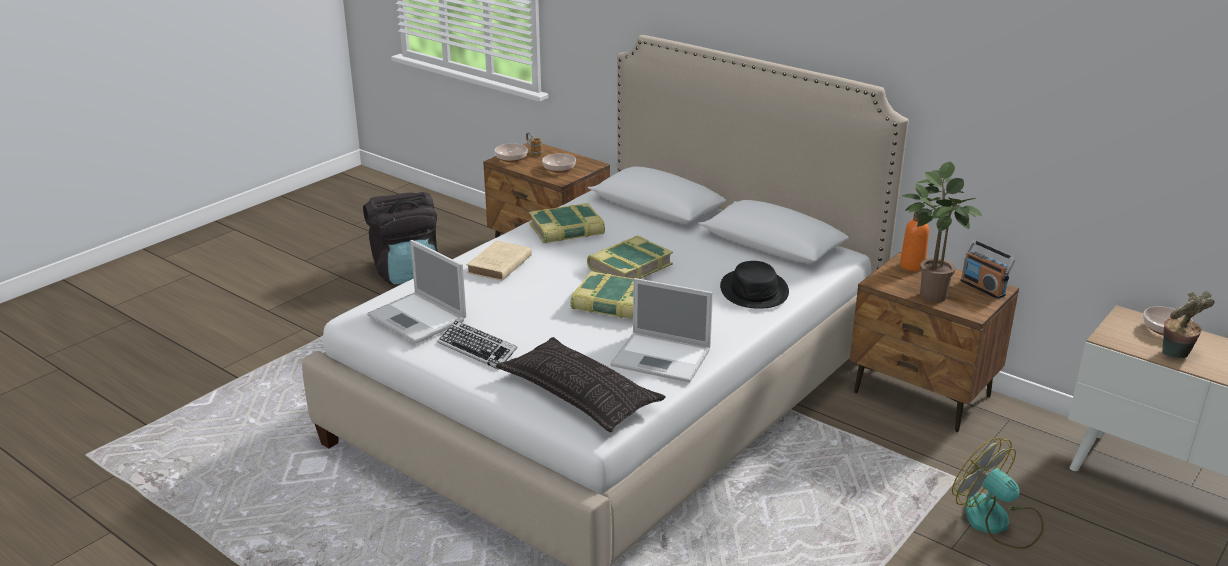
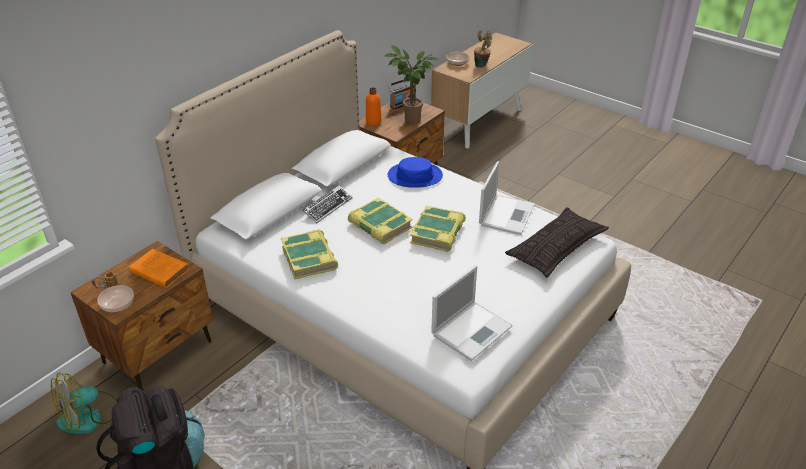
camera: 90 degrees left, 10 degrees up
keyboard [437,321,518,370] -> keyboard moved to [302,185,352,223]
beige book [466,241,532,281] -> none
bowl [542,153,576,173] -> orange book [129,249,189,288]
black hat [720,261,789,309] -> blue hat [388,157,443,188]
fan [952,438,1044,549] -> fan moved to [51,372,117,434]

